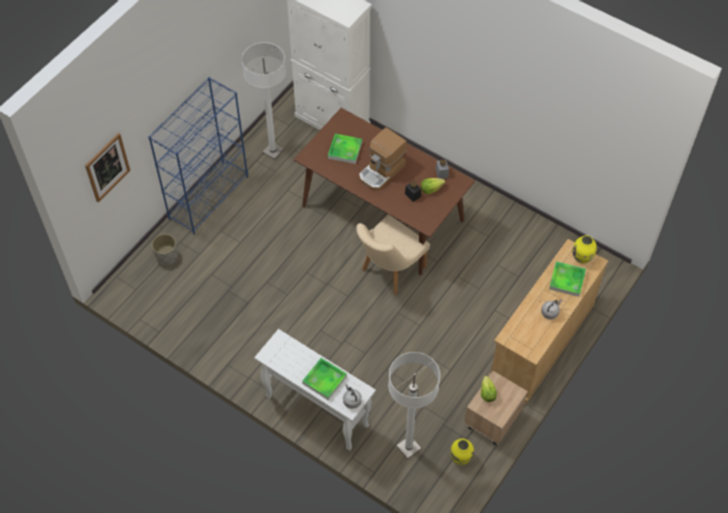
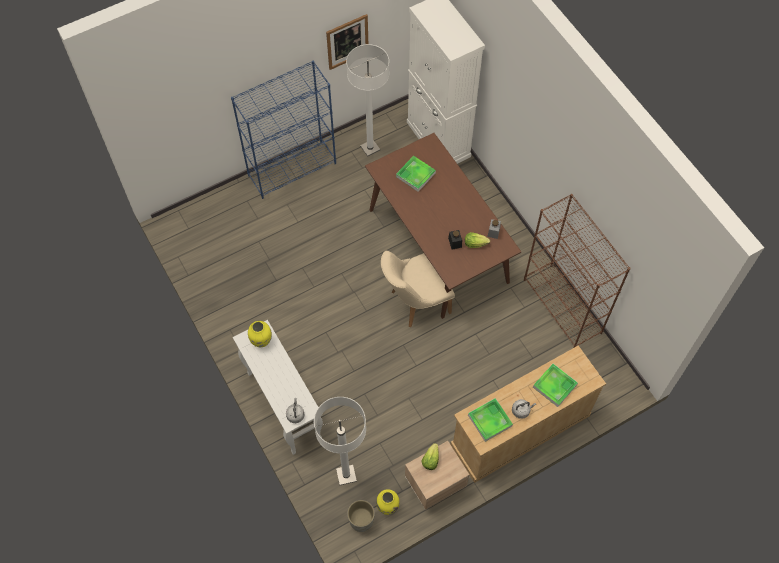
camera: 25 degrees right, 5 degrees up
picture [85,133,130,202] -> picture moved to [326,14,368,70]
grey planter [152,234,178,266] -> grey planter moved to [347,500,375,532]
tray [302,358,347,400] -> tray moved to [468,398,513,442]
coffee machine [359,127,407,191] -> none
yellow vase [573,235,597,263] -> yellow vase moved to [248,321,272,347]
none -> brown bookcase [524,194,631,348]

